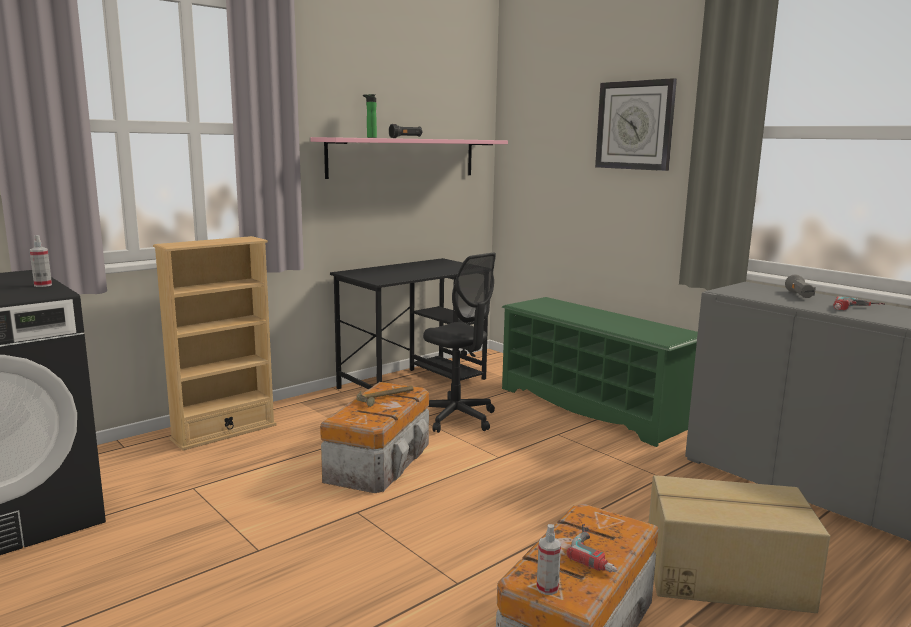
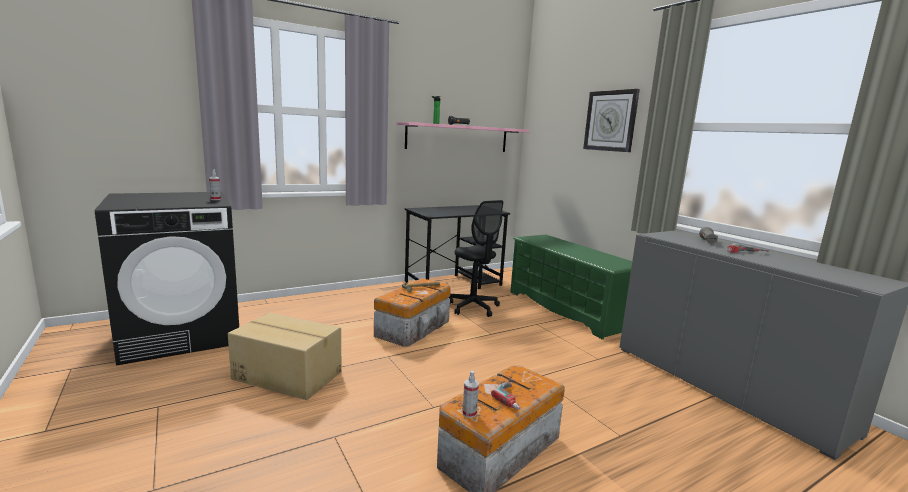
camera: 10 degrees right, 0 degrees up
beige bookcase [153,236,276,451] -> none
cardboard box [649,475,830,613] -> cardboard box moved to [228,313,342,400]

